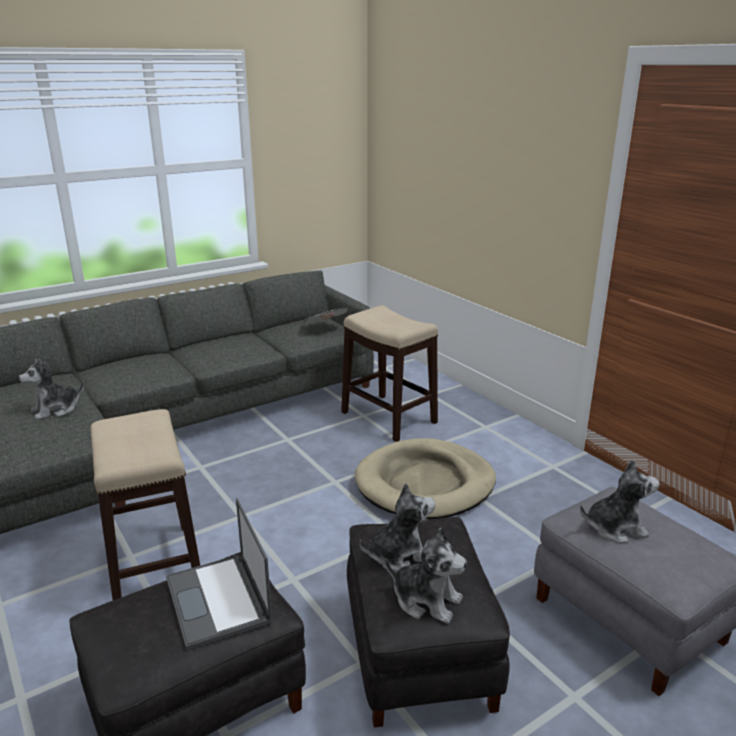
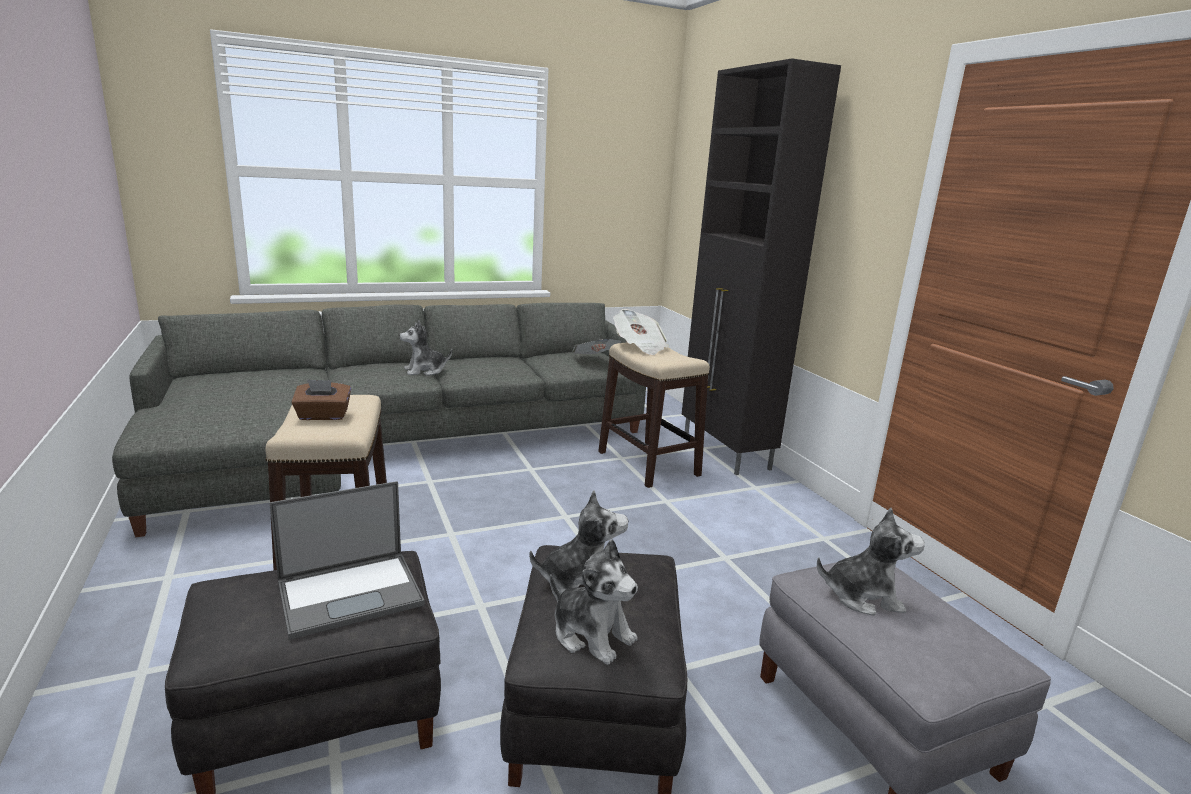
camera: 10 degrees right, 5 degrees down
plush toy [19,358,84,420] -> plush toy moved to [400,320,452,376]
laptop [166,498,272,651] -> laptop turned 105 degrees counterclockwise [269,481,425,640]
beige dog bed [355,438,496,520] -> none
none -> brown tissue box [291,379,351,420]
none -> newspaper [613,309,669,355]
none -> black cabinet [682,59,841,475]

